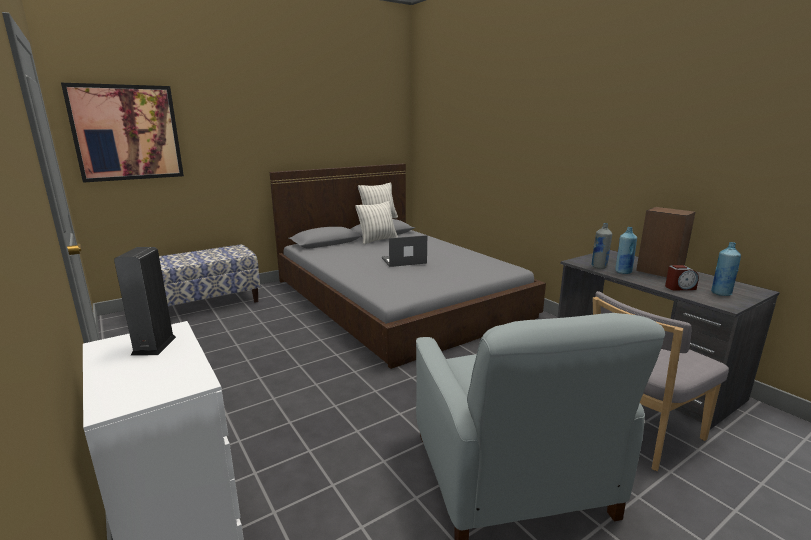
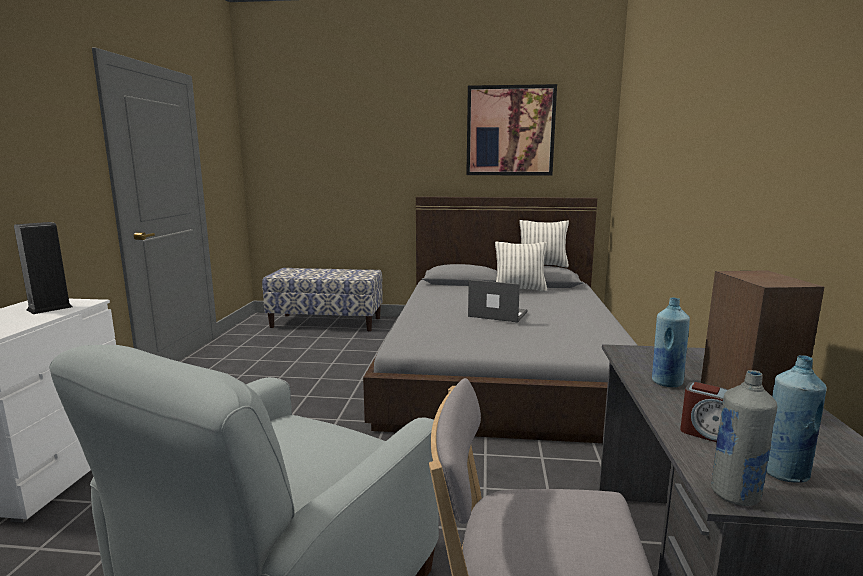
camera: 40 degrees right, 5 degrees down
picture [61,83,184,183] -> picture moved to [466,84,557,175]
grey bottle [591,223,612,269] -> grey bottle moved to [711,370,777,506]

